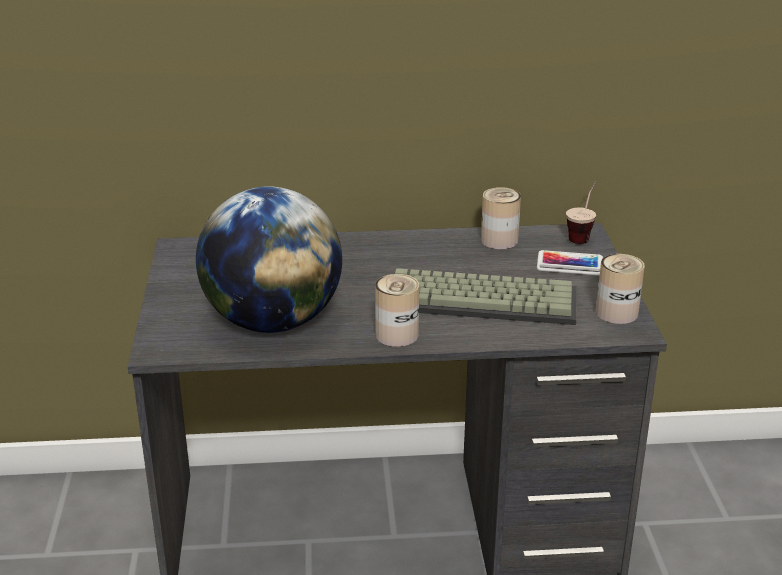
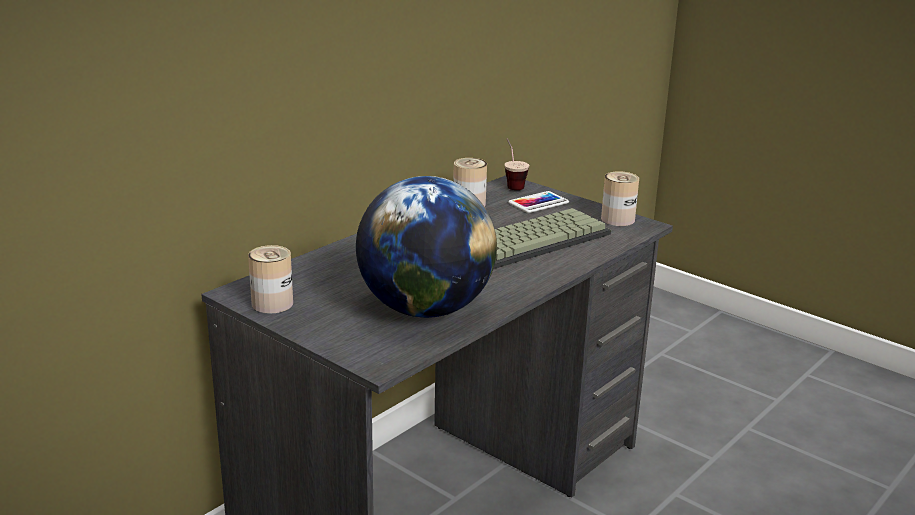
camera: 45 degrees left, 5 degrees down
can [375,274,419,347] -> can moved to [248,245,293,314]

